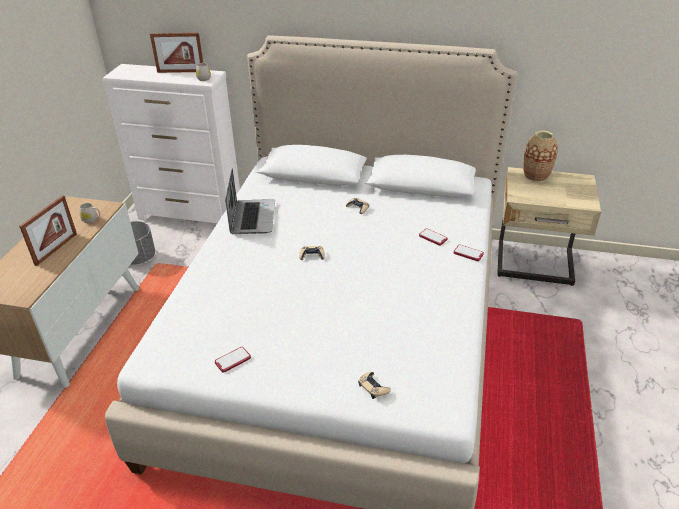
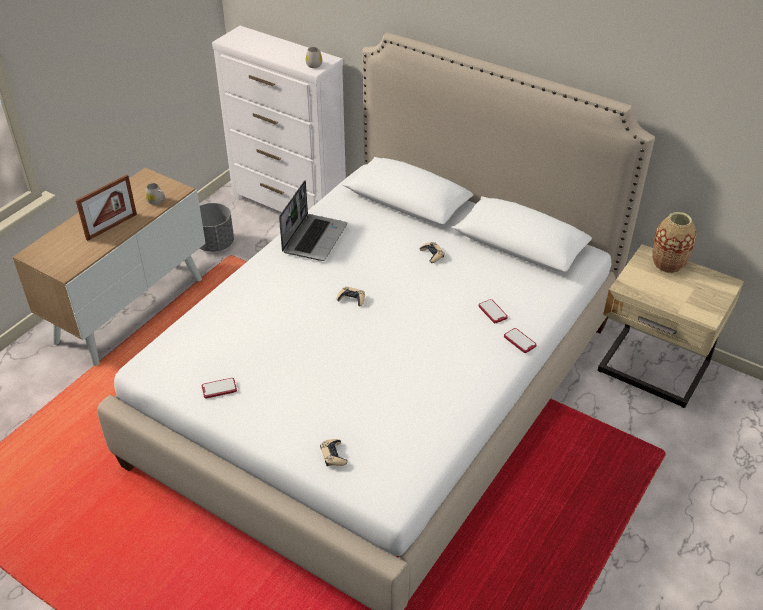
camera: 20 degrees right, 5 degrees up
picture frame [150,33,203,73] -> none

